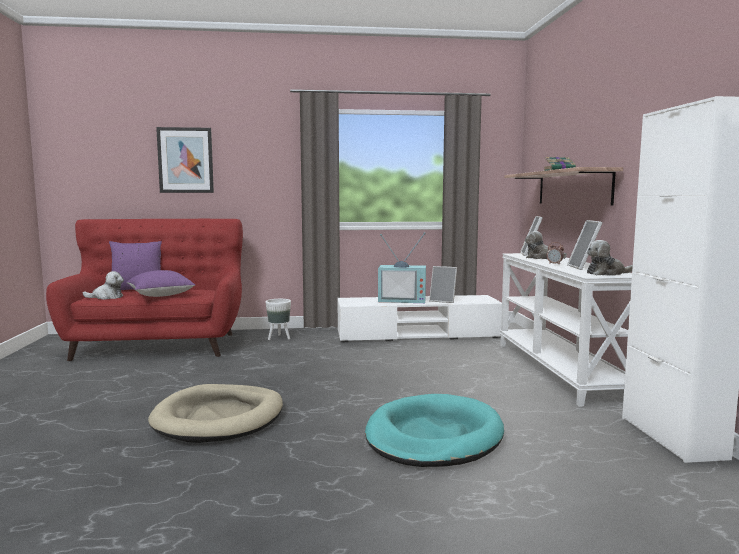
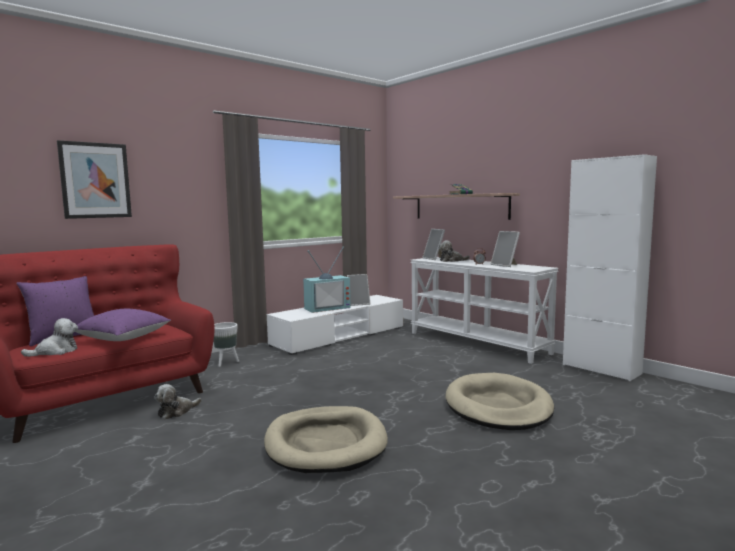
camera: 35 degrees left, 0 degrees up
turquoise dog bed [365,394,504,467] -> beige dog bed [446,373,554,430]
plush toy [587,240,633,276] -> plush toy moved to [154,384,202,419]

